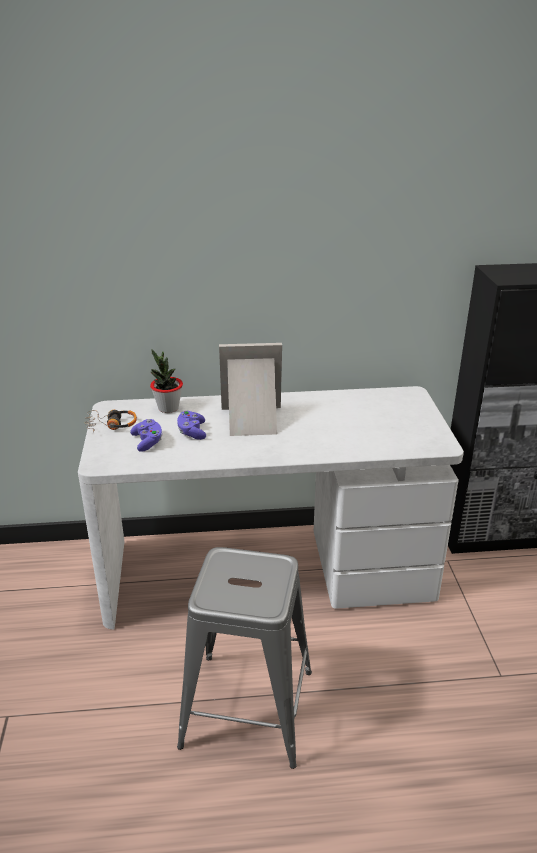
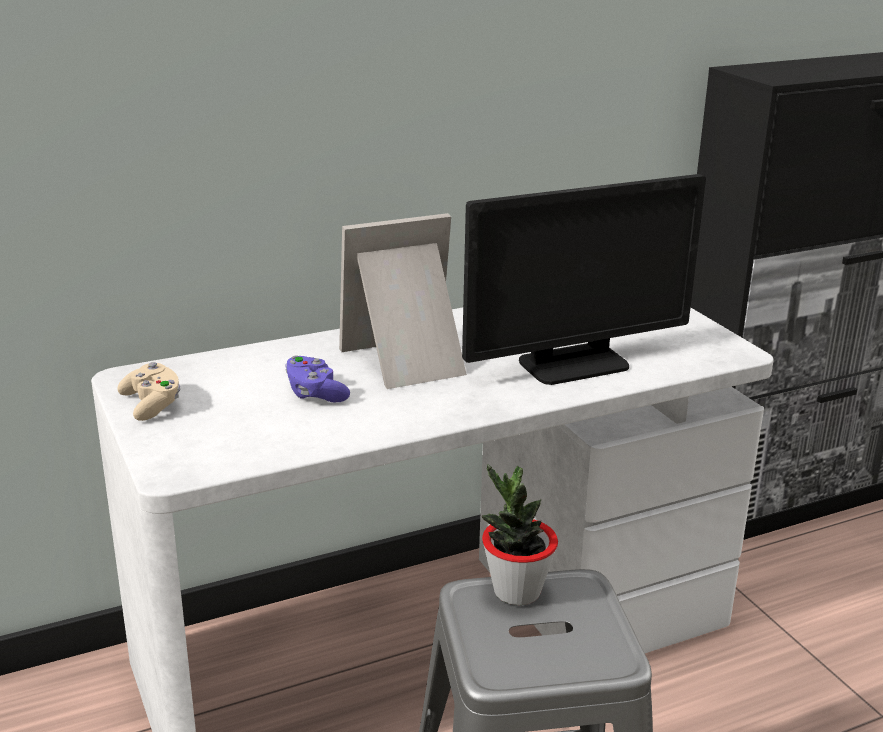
camera: 20 degrees left, 5 degrees down
headphones [85,410,137,432] -> beige game controller [117,362,181,421]
purple game controller [130,419,162,452] -> none
potted plant [150,349,183,413] -> potted plant moved to [482,464,558,605]
none -> monitor [462,174,706,385]

